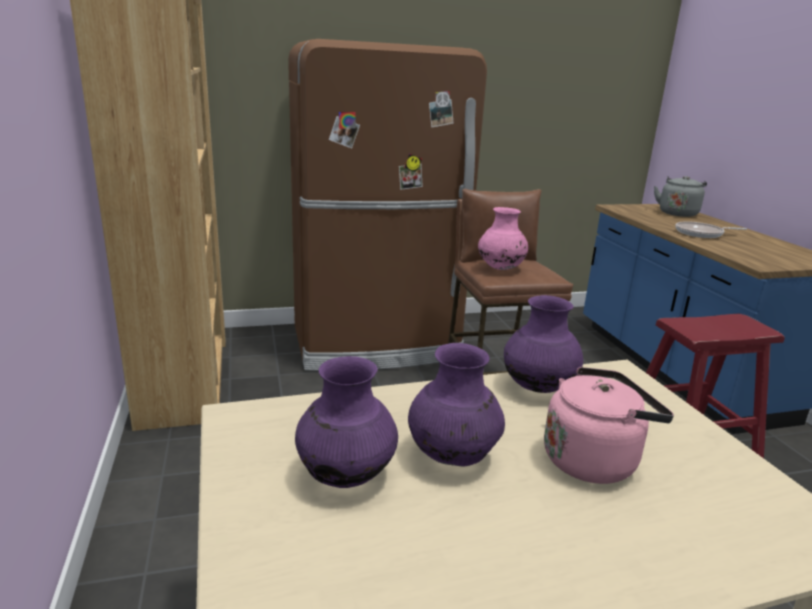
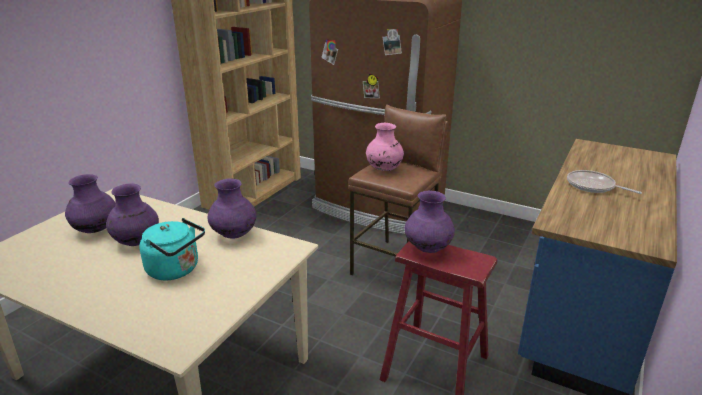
camera: 45 degrees right, 5 degrees up
pink kettle [544,367,674,484] -> turquoise kettle [139,218,205,280]
grey kettle [654,176,707,217] -> none
none -> purple vase [405,190,455,253]

